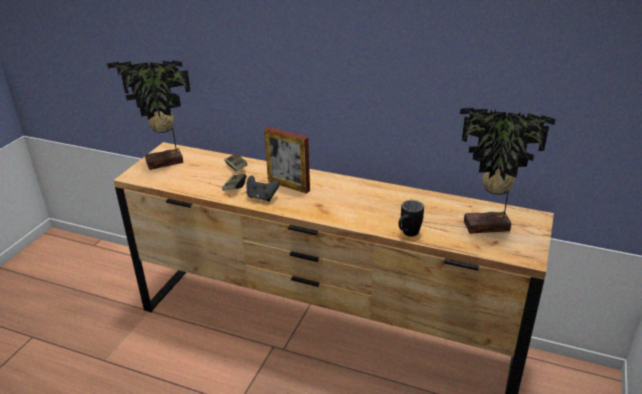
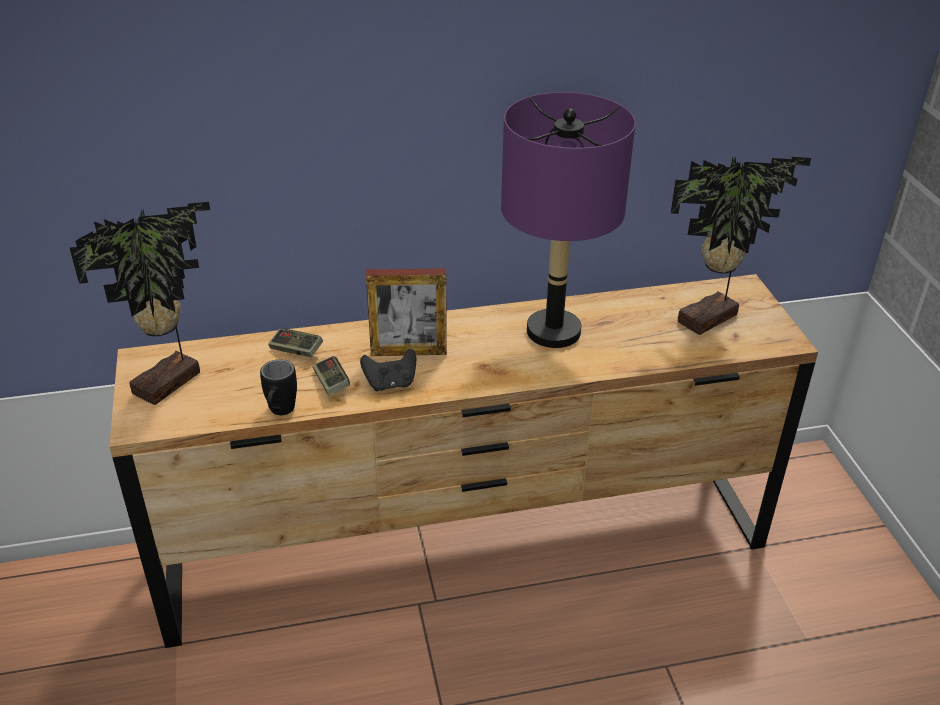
camera: 35 degrees left, 5 degrees up
black mug [398,200,424,237] -> black mug moved to [260,359,297,415]
none -> purple table lamp [501,92,636,348]

